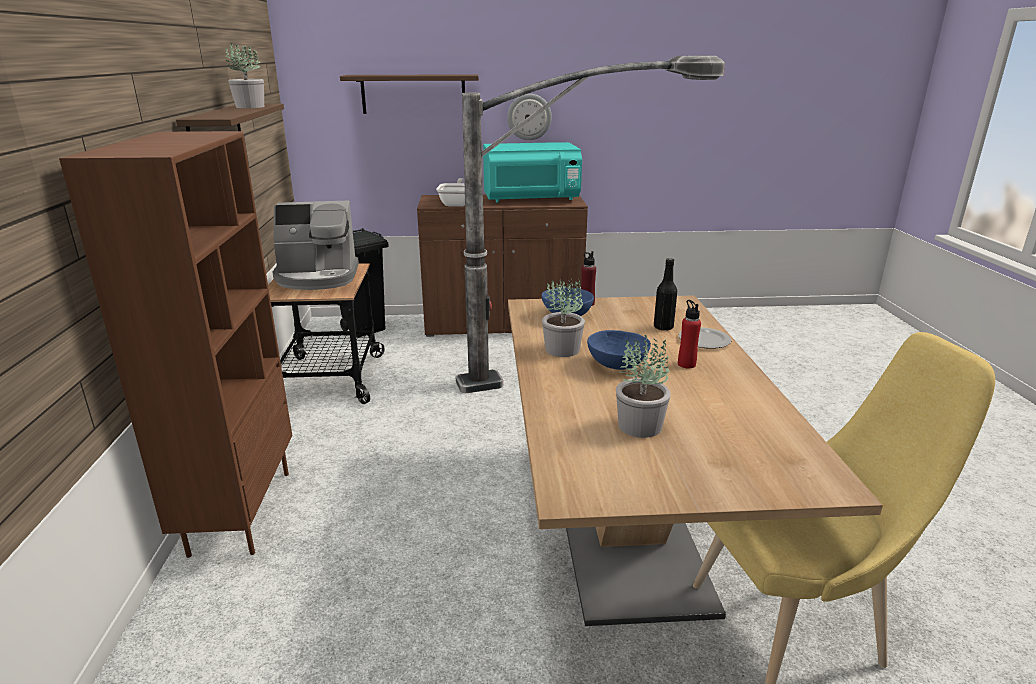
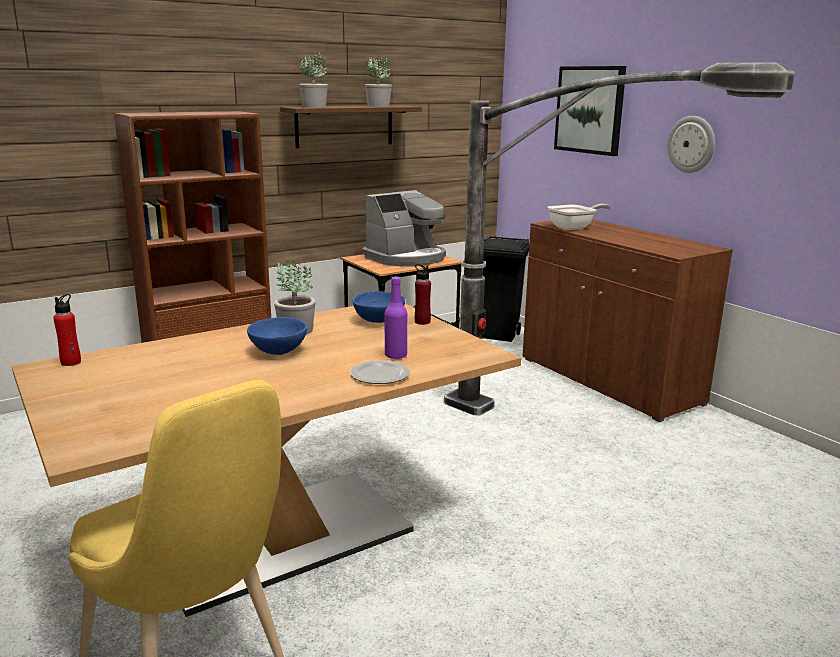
camera: 60 degrees right, 5 degrees down
coffee machine [272,201,359,290] -> coffee machine turned 90 degrees counterclockwise [362,190,446,266]
brown shelf [340,74,479,114] -> picture [554,66,626,156]
turquoise microwave [483,142,582,203] -> none
potted plant [616,335,671,438] -> potted plant moved to [299,52,328,108]
black bottle [654,258,677,331] -> purple bottle [385,276,407,359]
red bottle [678,300,701,368] -> red bottle moved to [53,294,81,366]

